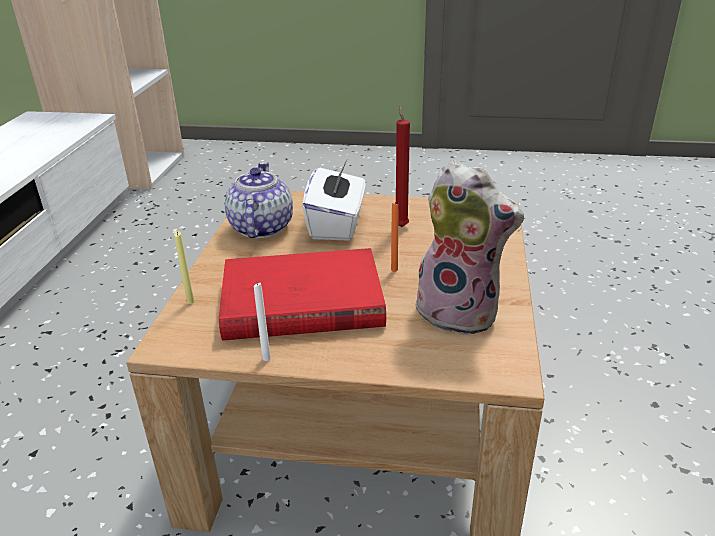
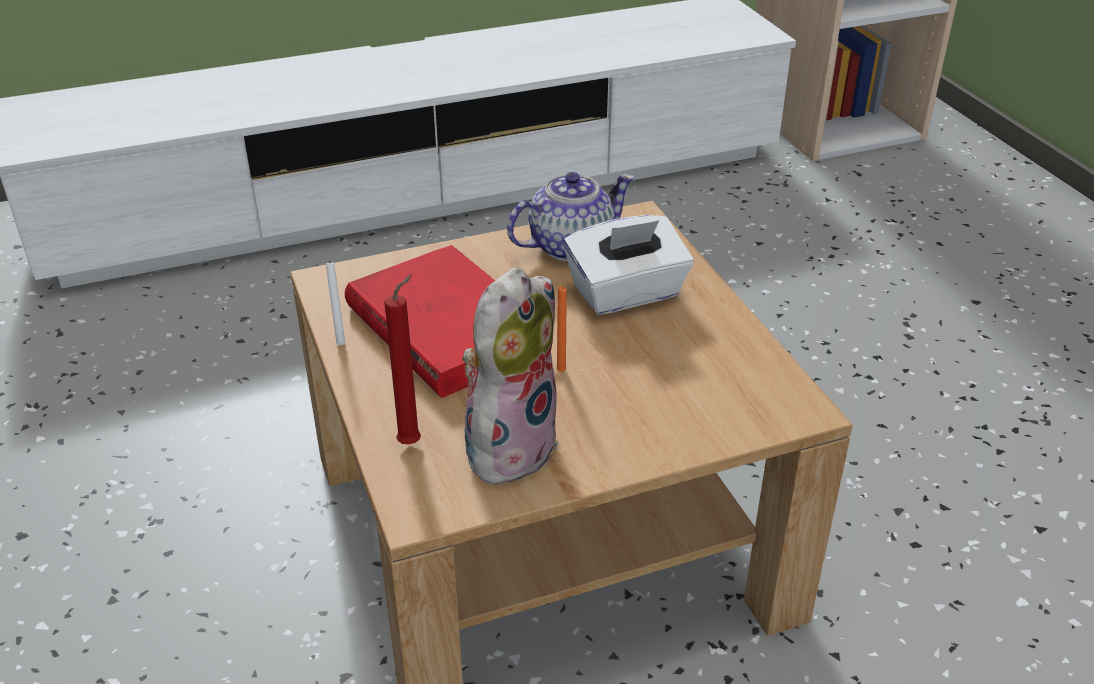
camera: 60 degrees right, 5 degrees up
yellow candle [174,231,194,304] -> none
red candle [396,105,410,227] -> red candle moved to [384,274,421,445]
plush toy [406,160,524,336] -> plush toy turned 150 degrees counterclockwise [462,267,559,491]

